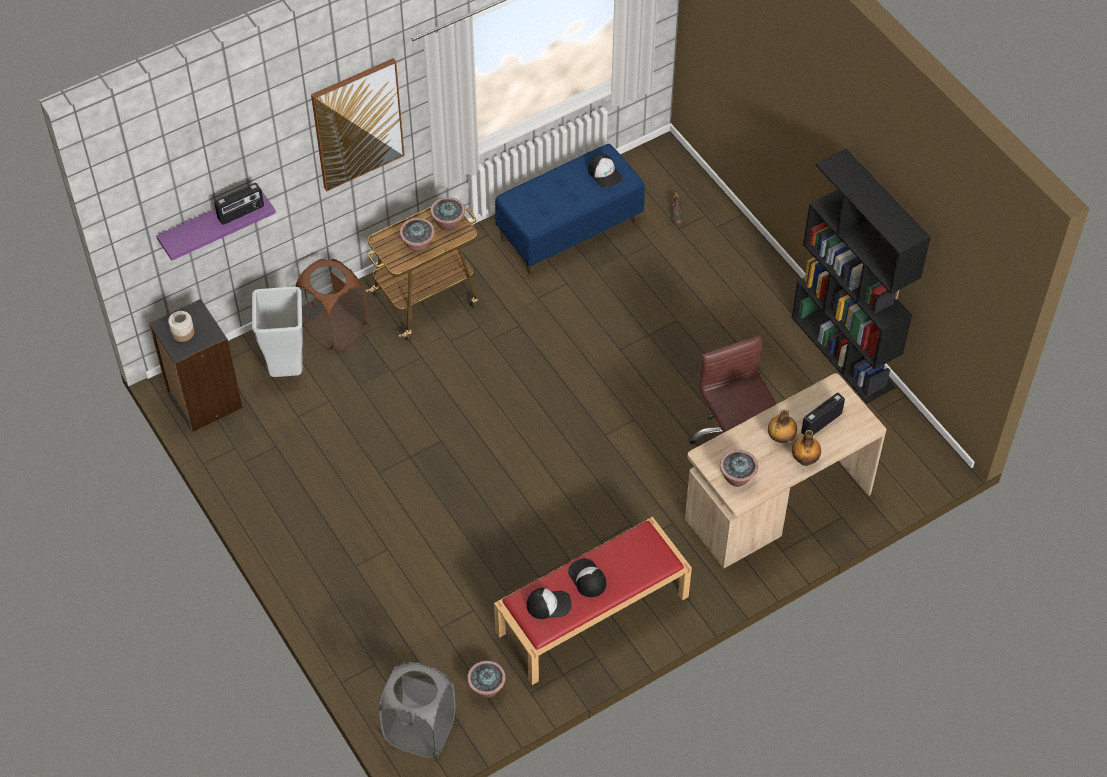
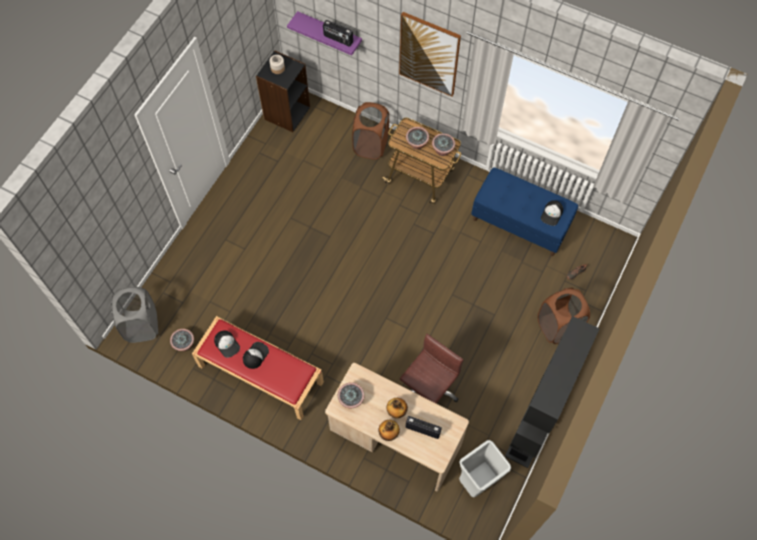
camera: 60 degrees right, 10 degrees up
grey trash can [252,287,303,377] -> grey trash can moved to [459,440,511,497]
none -> brown laundry basket [538,288,590,344]

